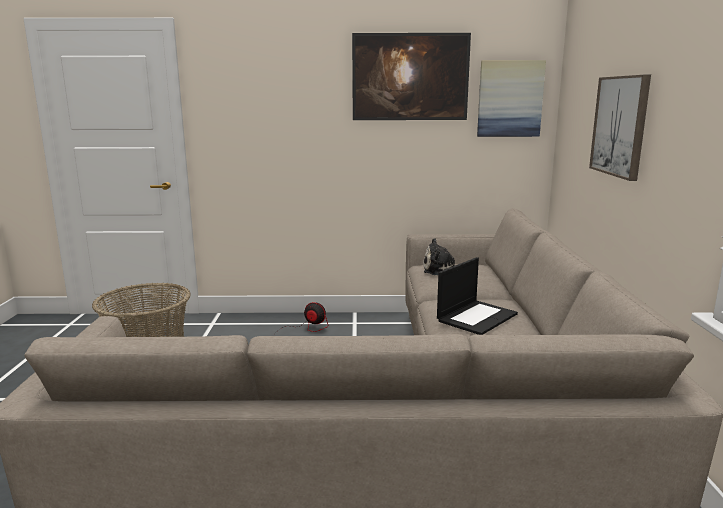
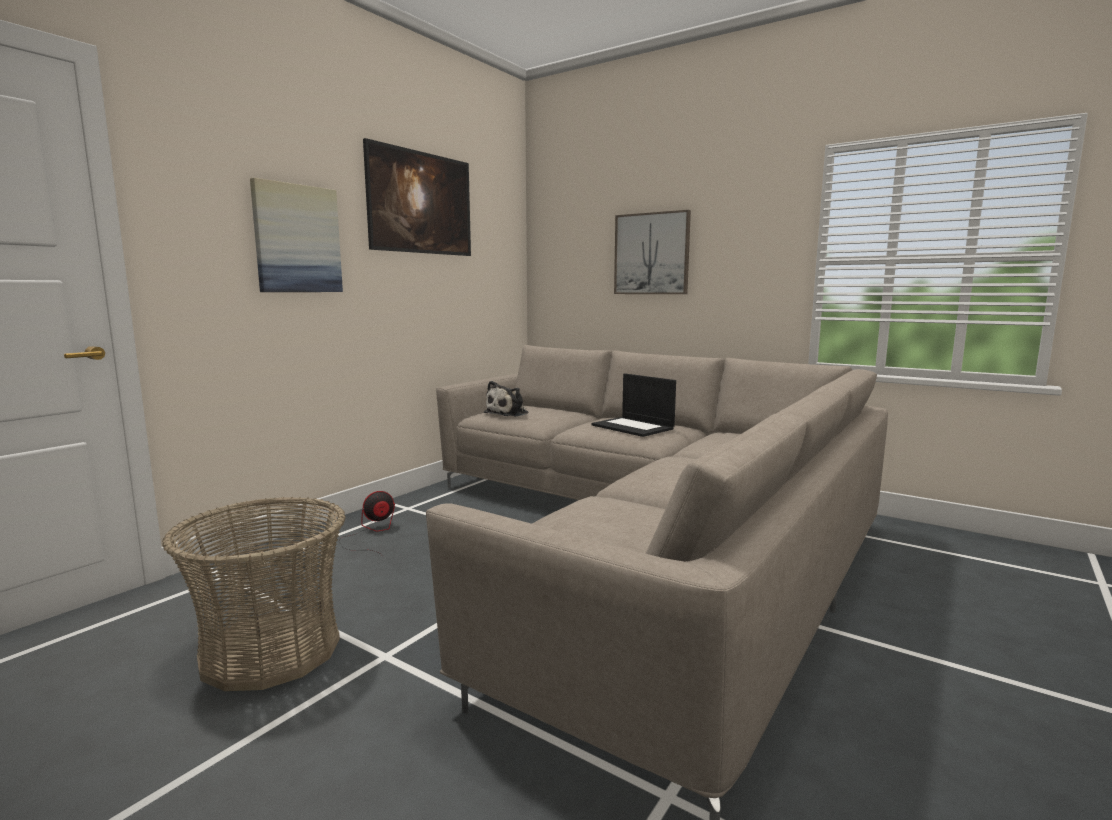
camera: 55 degrees left, 5 degrees down
laptop [437,257,518,335] -> laptop turned 150 degrees clockwise [592,374,676,437]
picture [477,60,546,137] -> picture moved to [250,178,343,292]

